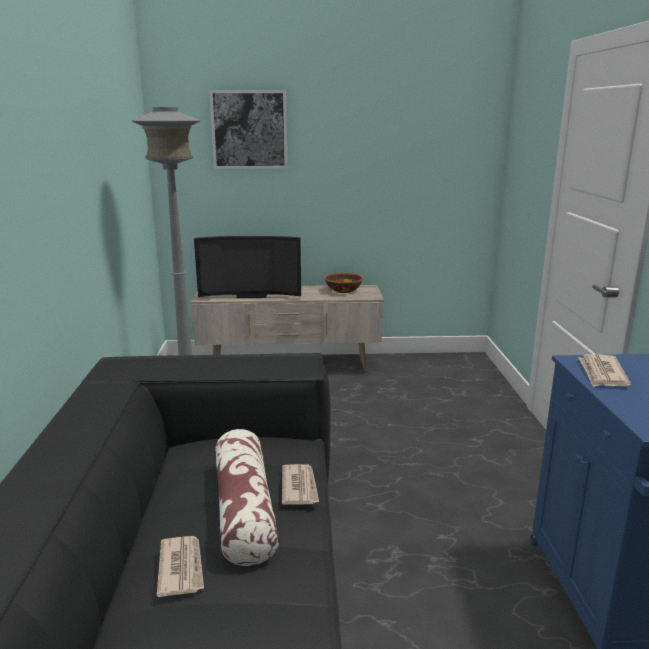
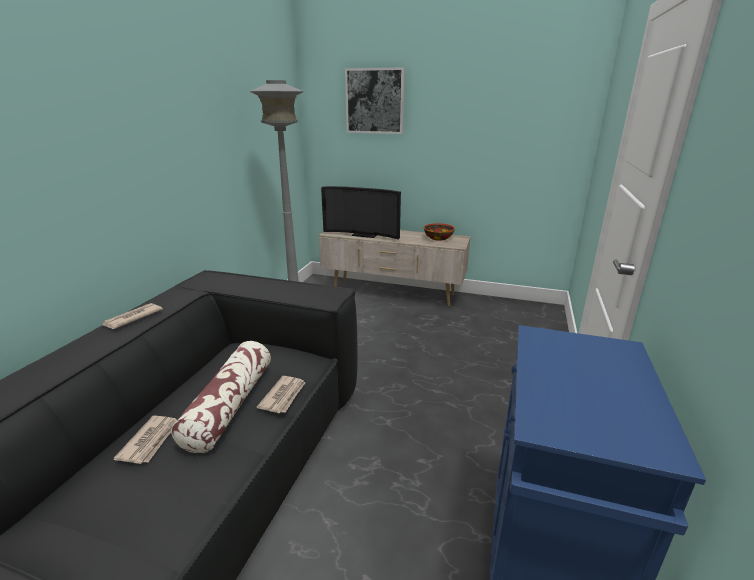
camera: 20 degrees right, 5 degrees up
newspaper [578,354,631,387] -> newspaper moved to [101,303,163,329]

